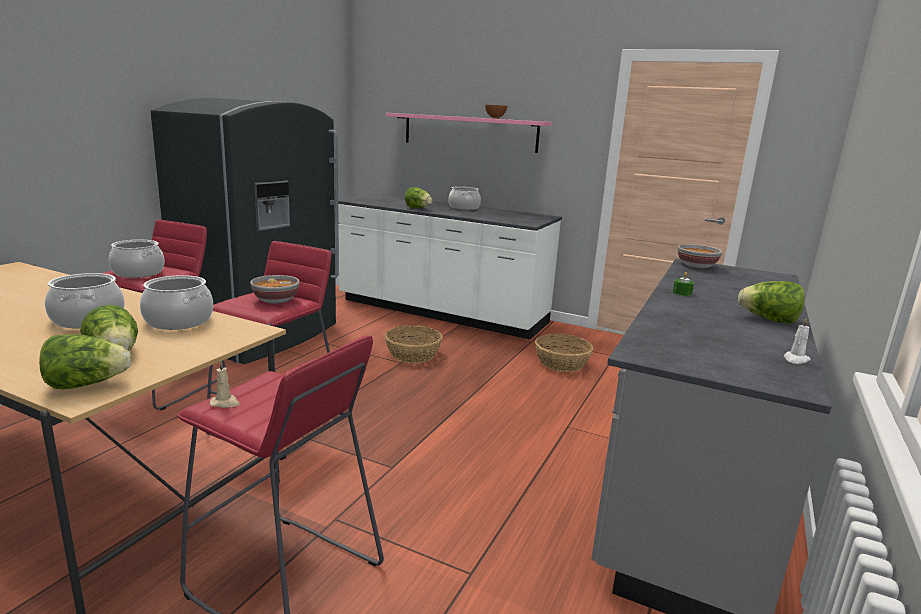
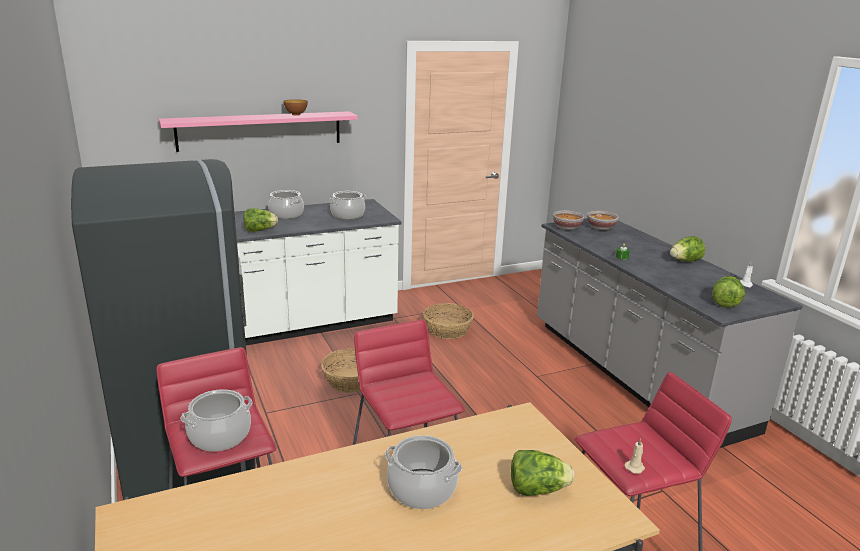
camera: 50 degrees left, 5 degrees up
lettuce [39,334,131,390] -> lettuce moved to [713,276,745,308]
cooking pot [140,275,213,330] -> cooking pot moved to [329,191,366,219]
bowl [250,275,300,304] -> bowl moved to [587,211,619,230]

